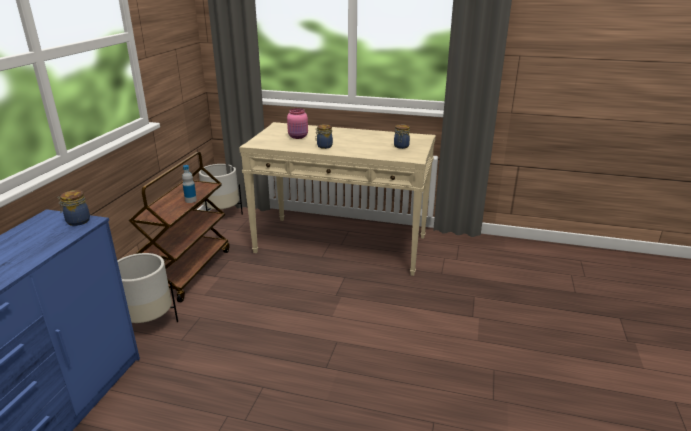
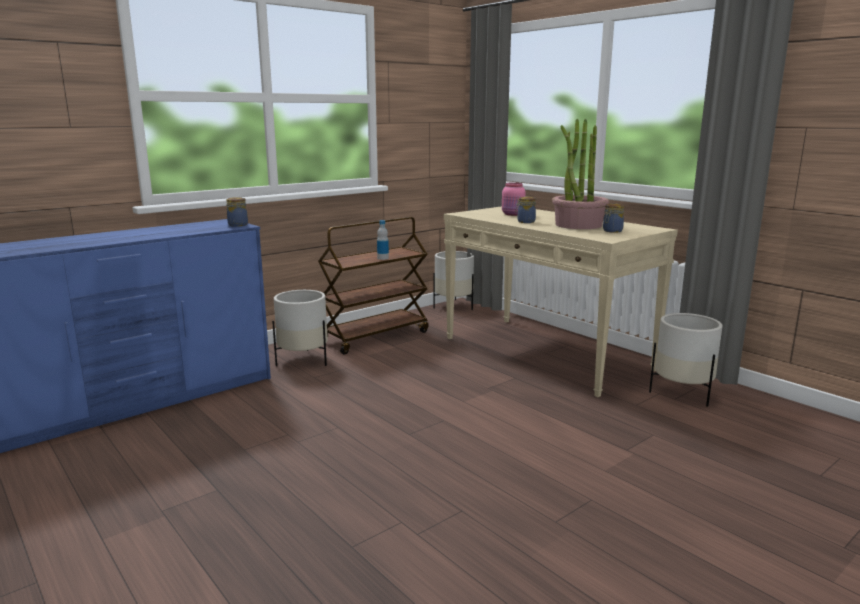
camera: 35 degrees right, 10 degrees down
none -> potted plant [552,119,609,229]
none -> white planter [649,313,722,407]

